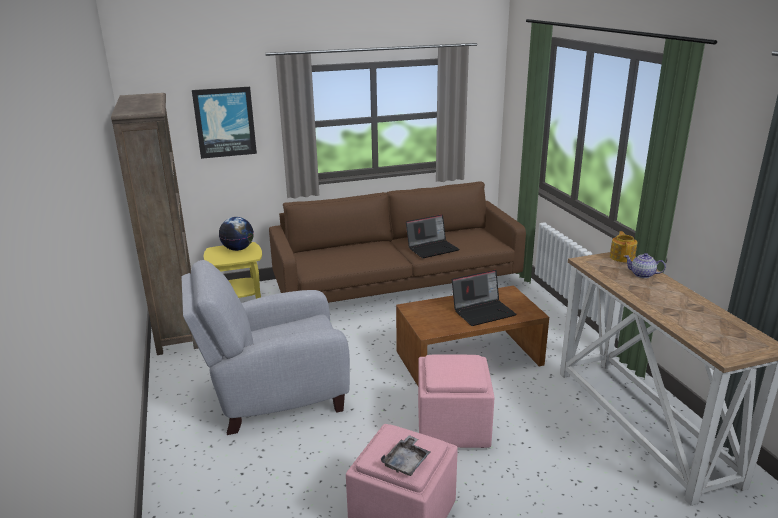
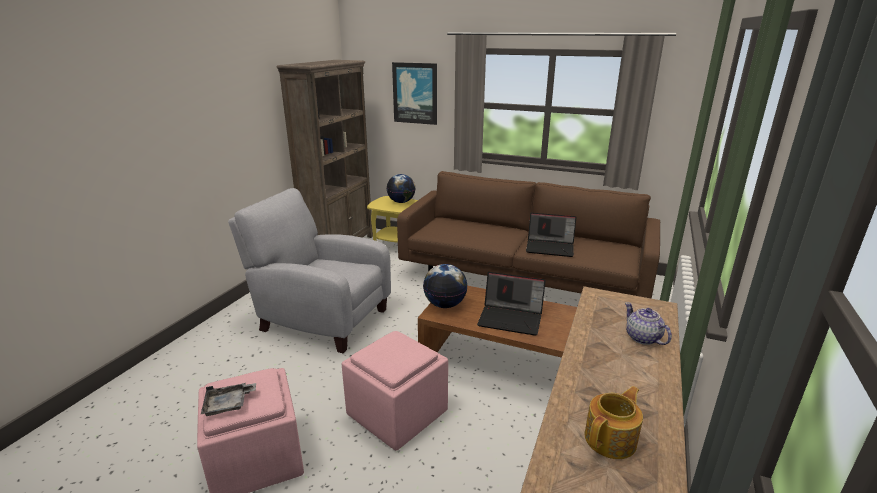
camera: 40 degrees right, 0 degrees up
teapot [610,231,637,262] -> teapot moved to [585,386,643,459]
none -> globe [423,264,468,308]

